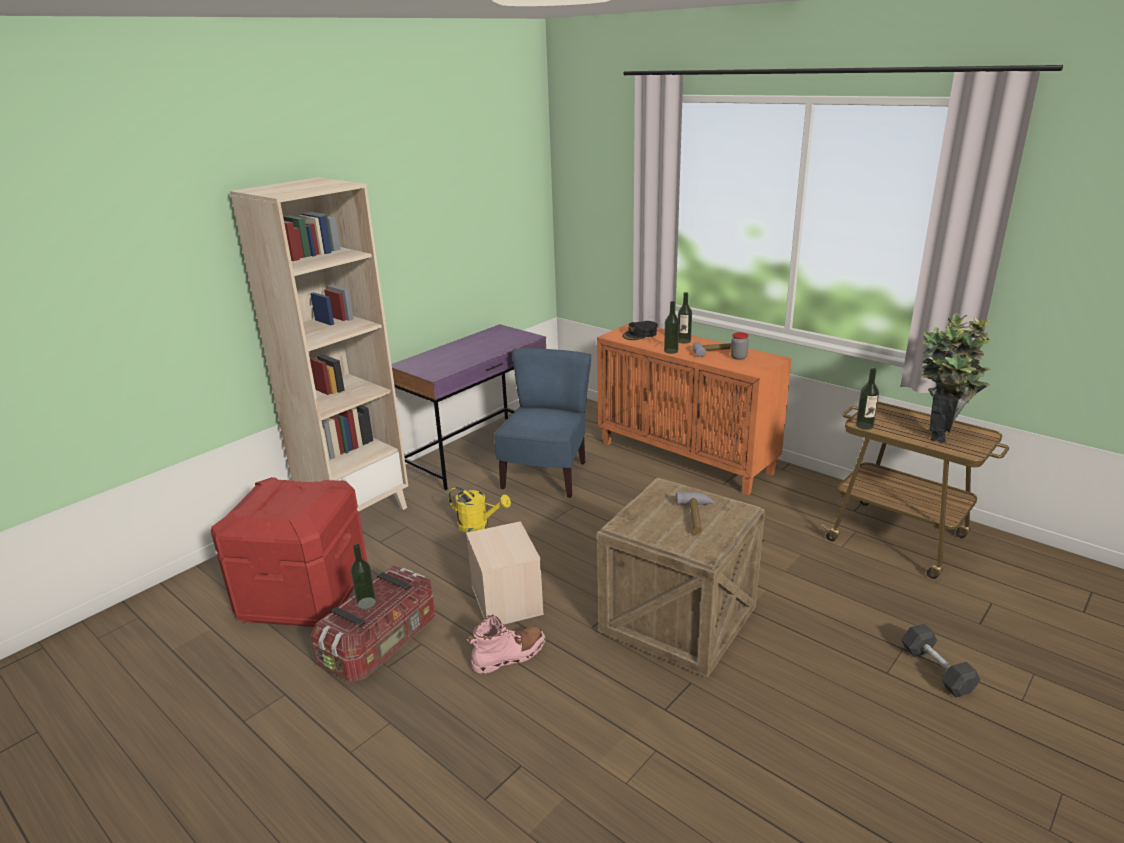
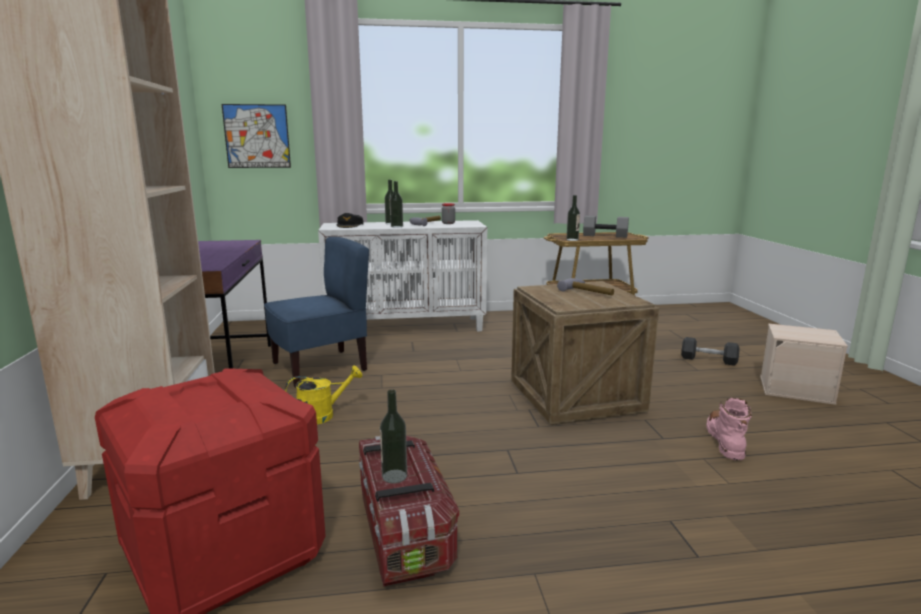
camera: 50 degrees left, 10 degrees down
beige storage box [466,521,544,625] -> beige storage box moved to [760,324,848,405]
pink boot [466,615,545,674] -> pink boot moved to [706,398,752,460]
blue chair [494,348,591,498] -> blue chair turned 90 degrees clockwise [264,237,369,388]
orange cabinet [597,324,792,495] -> white cabinet [318,220,487,332]
potted plant [921,313,991,442] -> grey dumbbell [583,216,629,238]
none -> picture [222,104,291,168]

